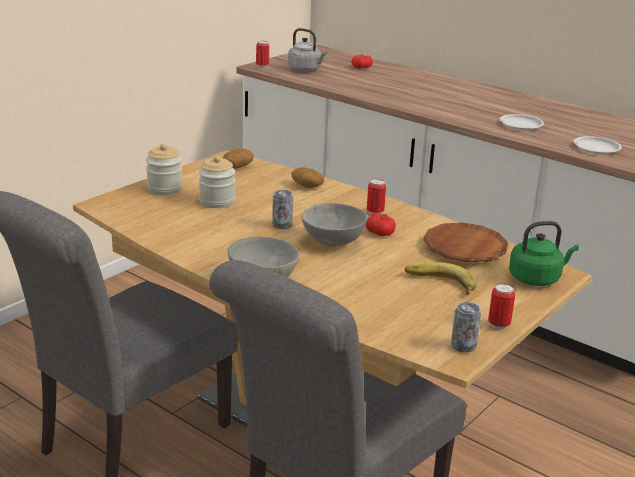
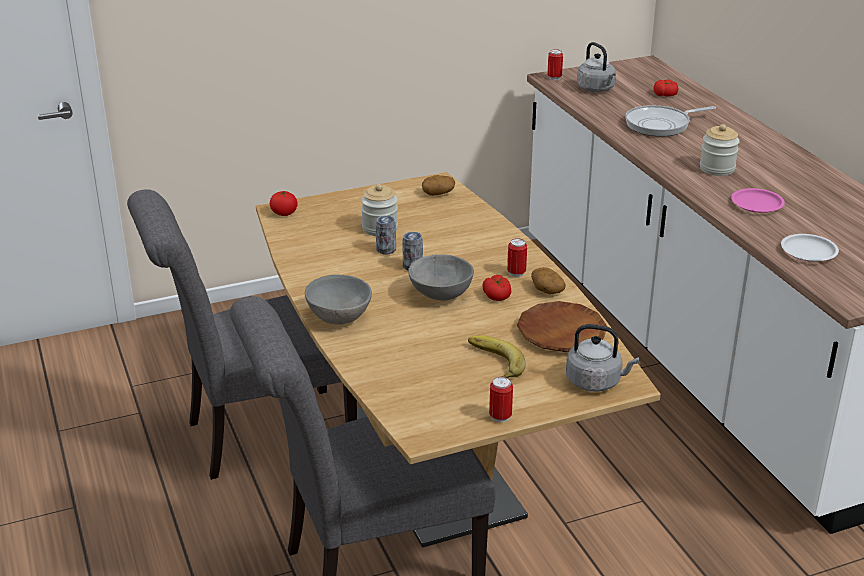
camera: 30 degrees right, 5 degrees up
jar [146,144,183,195] -> jar moved to [700,124,740,176]
potato [291,167,325,188] -> potato moved to [531,267,566,294]
can [451,302,481,353] -> can moved to [376,216,396,254]
white plate [500,114,544,130] -> pink plate [731,188,785,213]
green kettle [509,221,579,286] -> grey kettle [566,324,639,392]
none -> tomato [270,191,298,216]
none -> frying pan [625,105,716,137]

